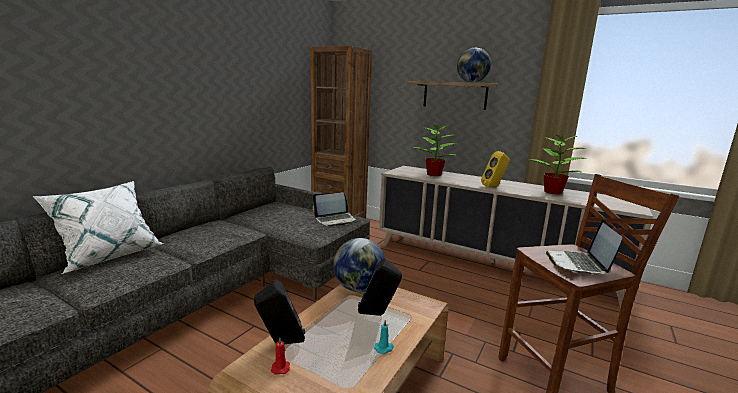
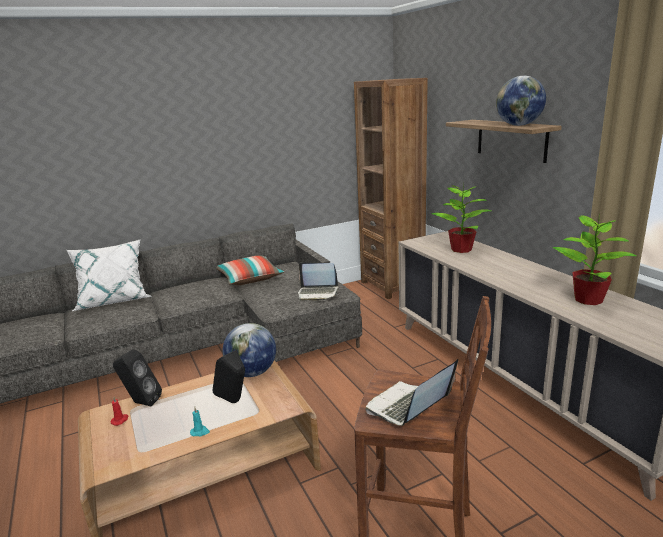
camera: 35 degrees right, 5 degrees up
yellow speaker [481,151,510,187] -> none
none -> pillow [216,255,284,285]

